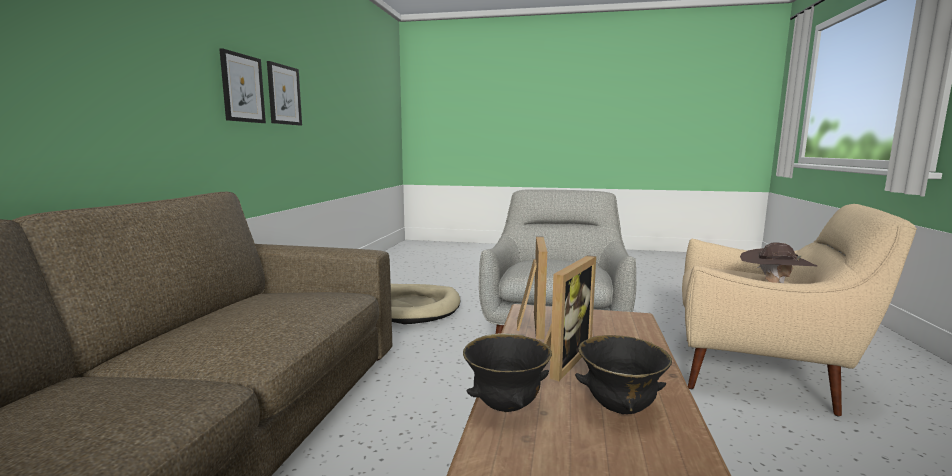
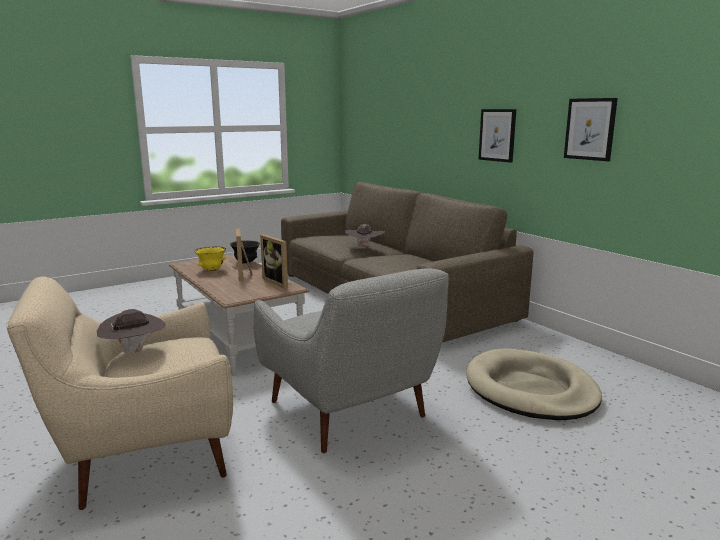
camera: 135 degrees right, 5 degrees up
picture [267,61,302,125] -> picture moved to [479,109,516,163]
black bowl [575,335,672,414] -> yellow bowl [194,246,226,271]
none -> brown hat [345,224,385,247]

